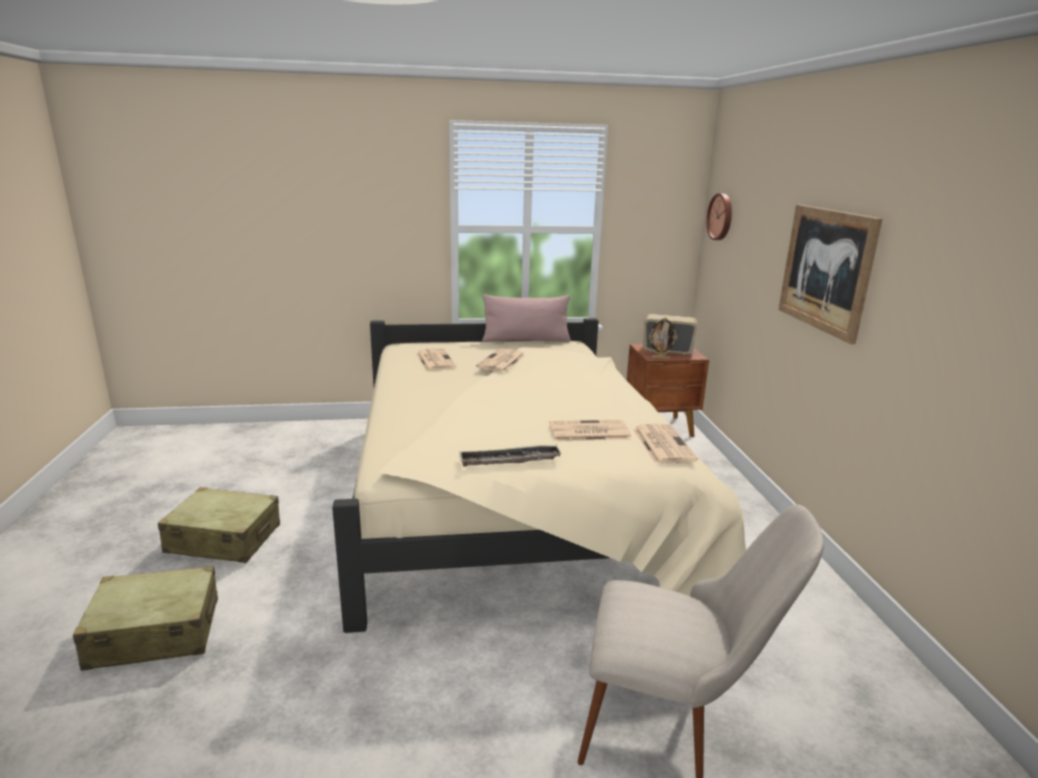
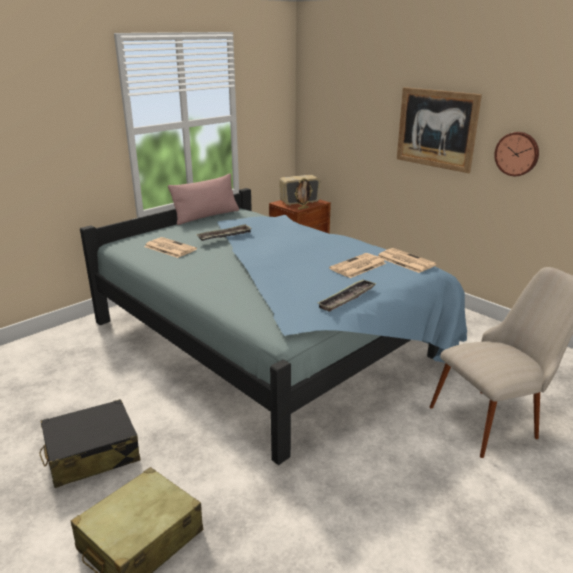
camera: 35 degrees left, 5 degrees up
beige suitcase [158,487,280,563] -> black suitcase [40,399,141,488]
beige bed [332,318,746,633] -> blue bed [80,188,467,465]
newspaper [476,348,525,372] -> tray [196,224,252,241]
wall clock [707,193,732,240] -> wall clock moved to [494,132,539,176]

